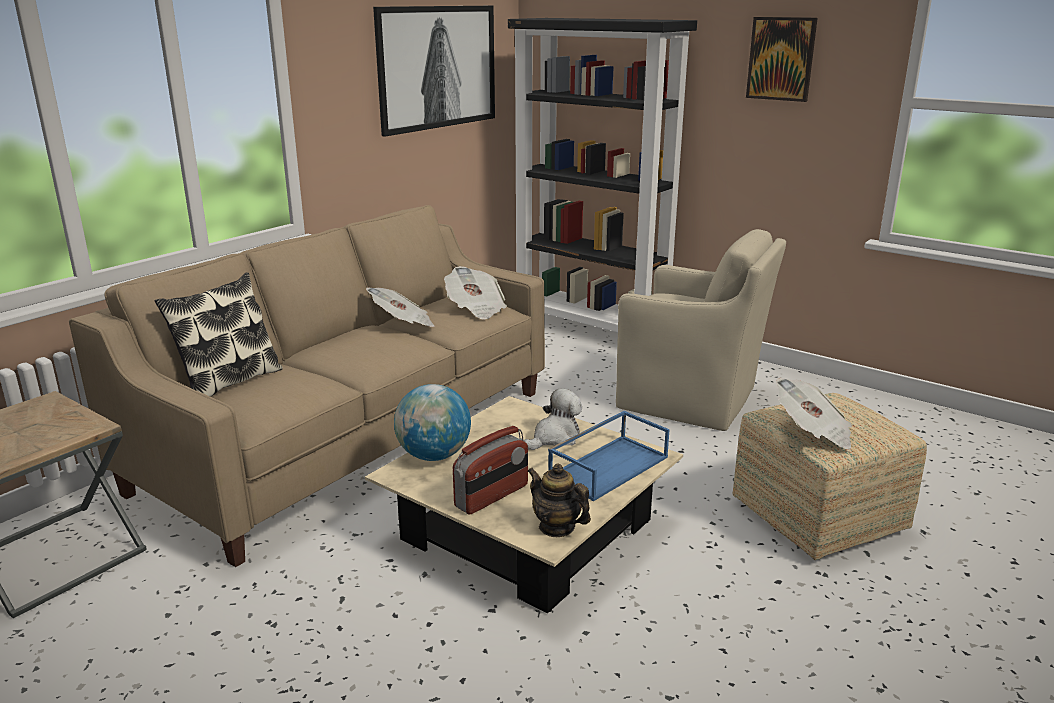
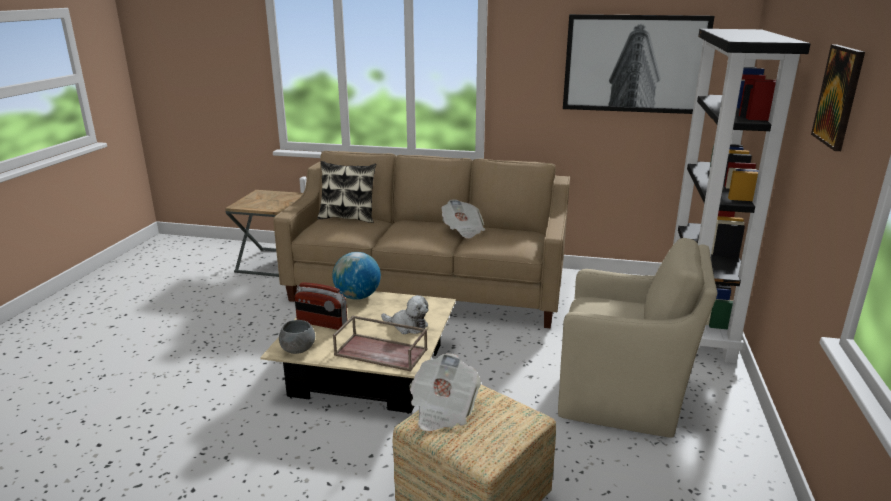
camera: 65 degrees right, 0 degrees up
newspaper [444,266,507,320] -> none
teapot [527,464,591,537] -> grey bowl [279,320,315,354]
blue tray [548,411,670,501] -> brown tray [333,316,428,371]
beige armchair [616,229,786,431] -> beige armchair turned 75 degrees counterclockwise [558,238,717,438]

